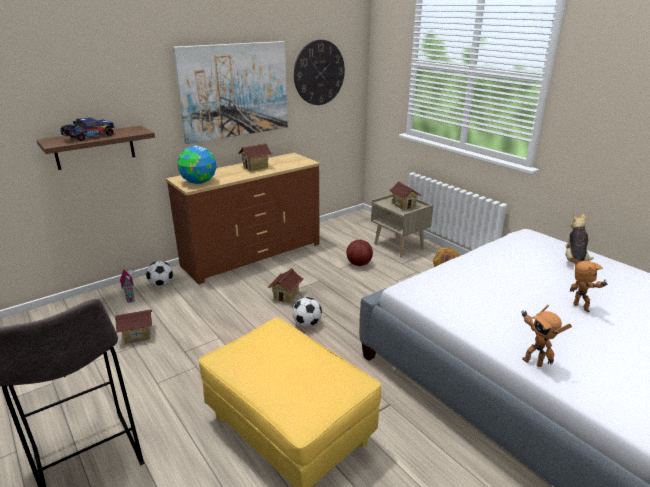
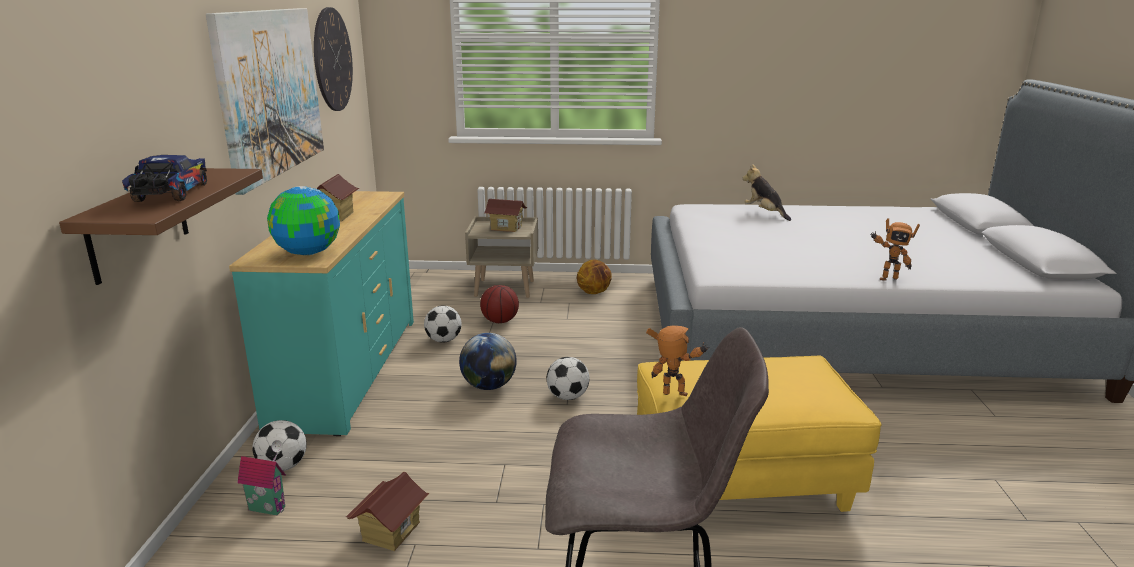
camera: 50 degrees left, 5 degrees down
brown dresser [166,153,320,284] -> turquoise dresser [229,191,414,436]
toy house [268,268,304,303] -> globe [459,333,517,390]
toy robot [570,257,608,312] -> toy robot moved to [646,326,710,396]
none -> football [424,306,462,343]

